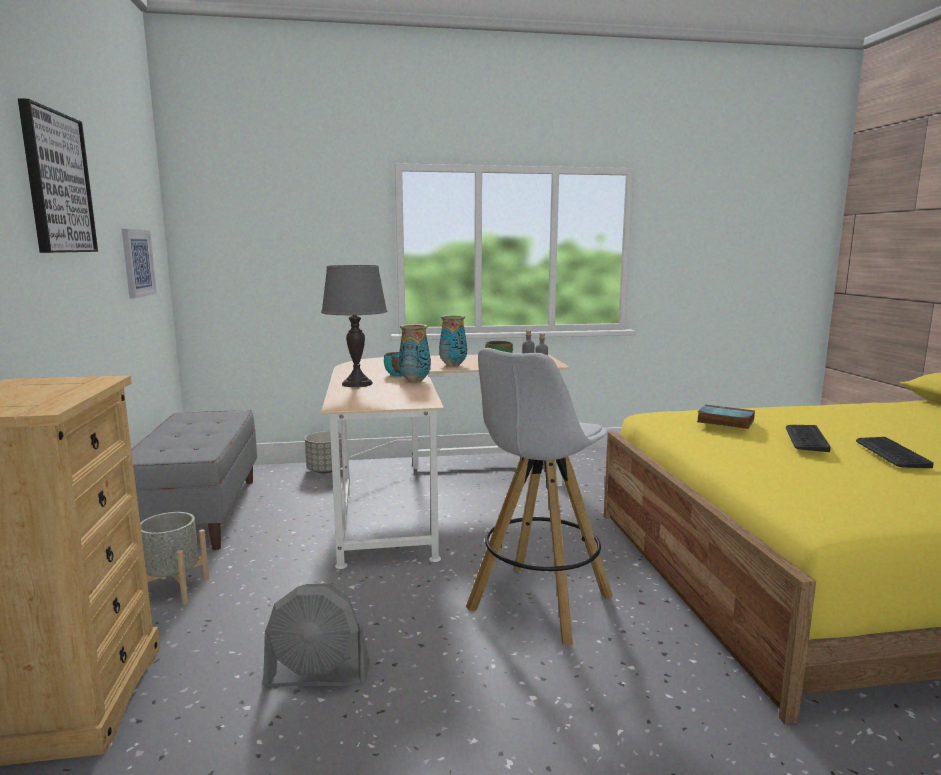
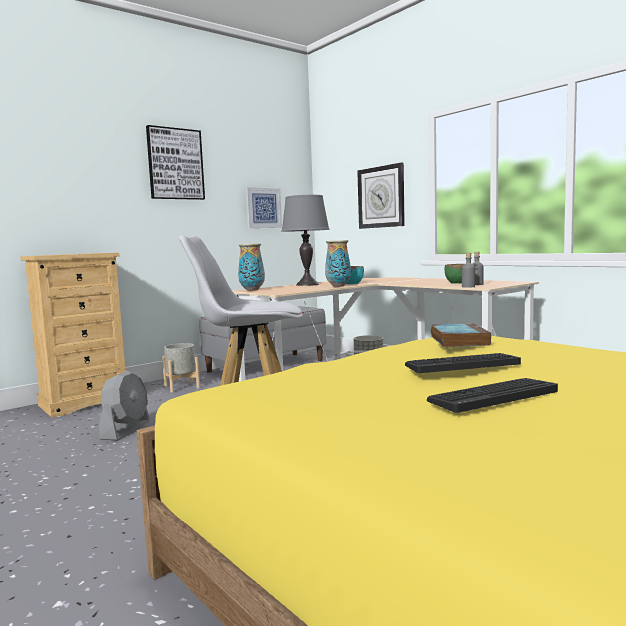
camera: 60 degrees right, 5 degrees down
grey fan [263,584,370,687] -> grey fan turned 135 degrees counterclockwise [99,371,150,441]
vase [439,315,467,367] -> vase moved to [238,244,265,291]
none -> wall clock [357,163,405,229]

